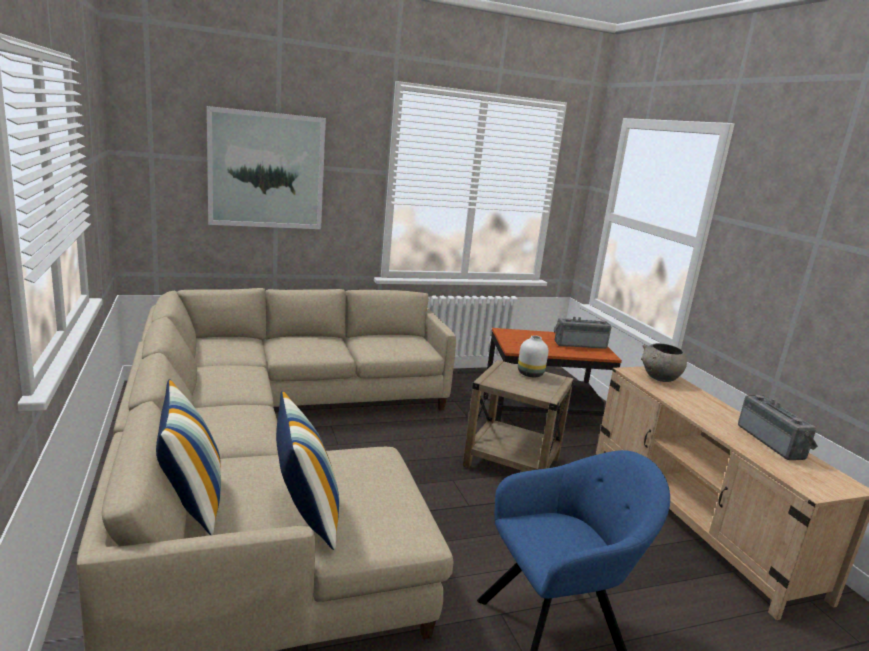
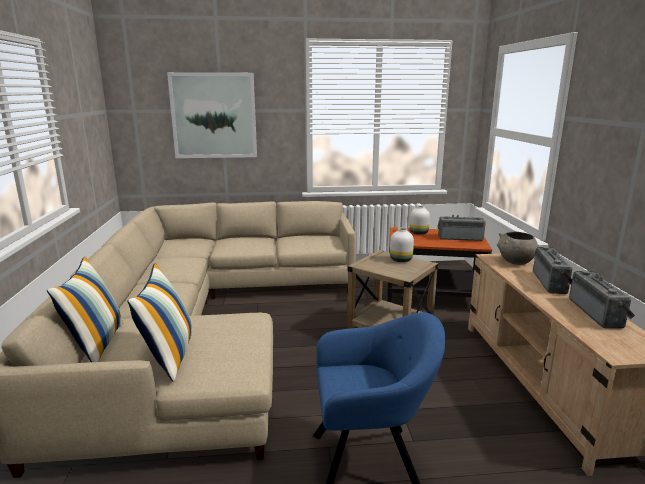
camera: 15 degrees right, 0 degrees up
none -> white vase [409,206,430,235]
none -> radio [533,246,573,294]

